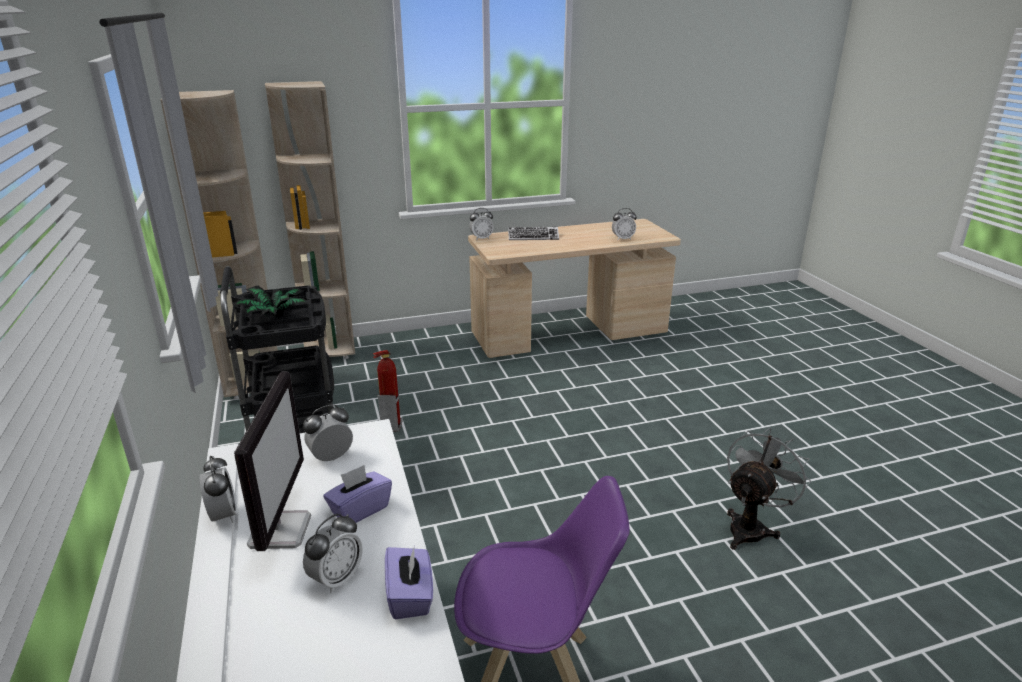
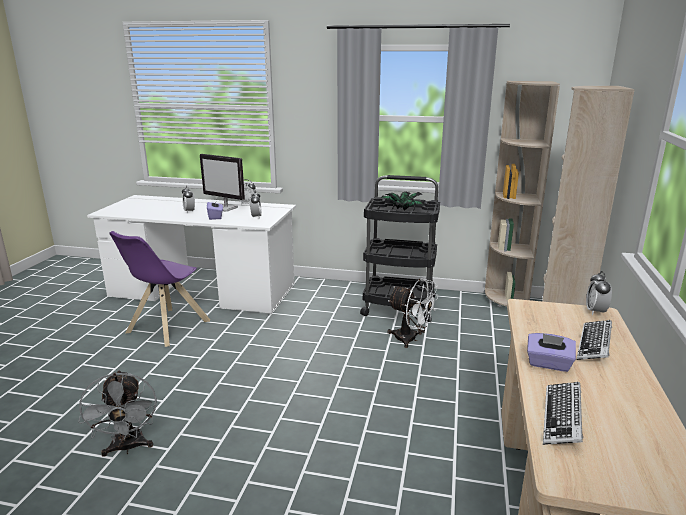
camera: 120 degrees right, 5 degrees down
fire extinguisher [373,350,403,432] -> white fan [388,278,439,348]
purple tissue box [385,546,433,619] -> purple tissue box moved to [527,333,576,372]
alarm clock [612,208,637,240] -> keyboard [543,382,583,445]

